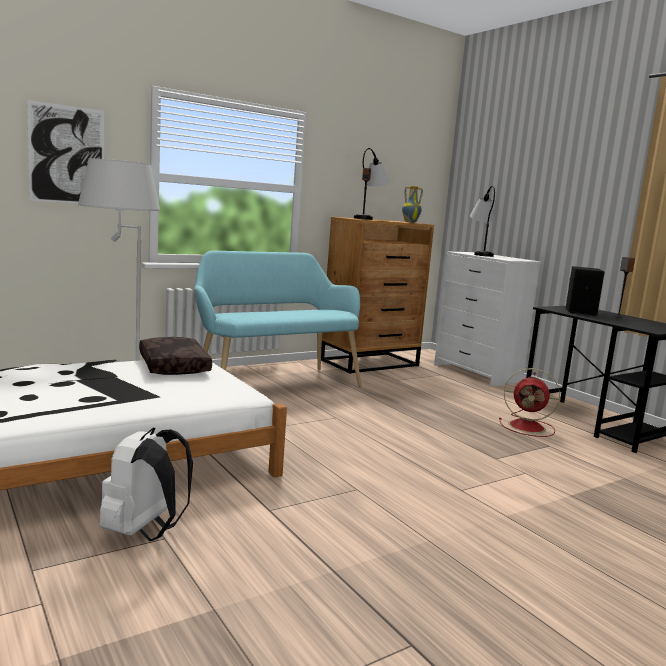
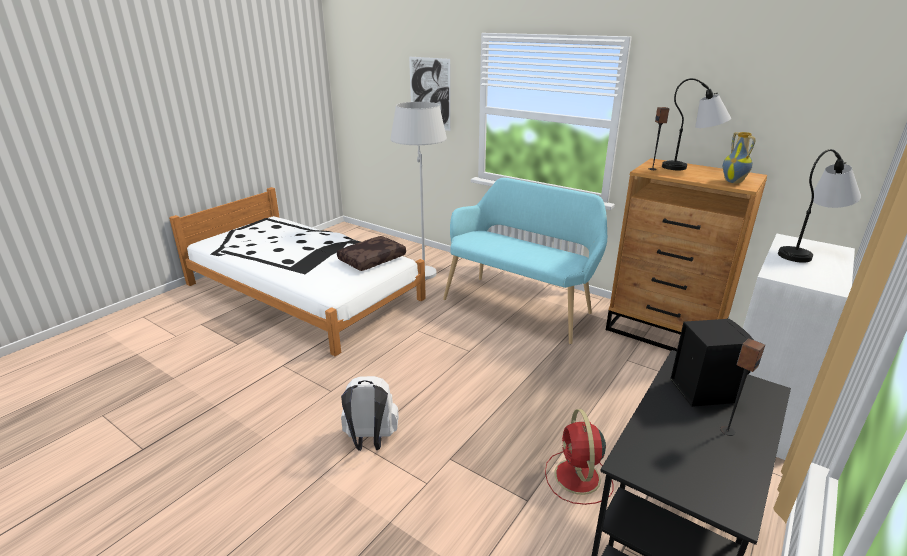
camera: 70 degrees right, 15 degrees up
white backpack [99,428,193,541] -> white backpack moved to [341,376,399,451]

